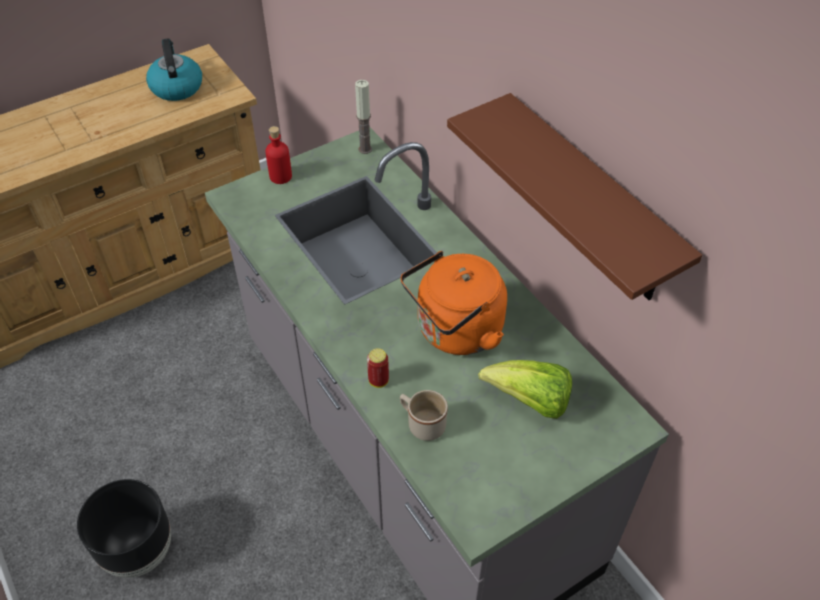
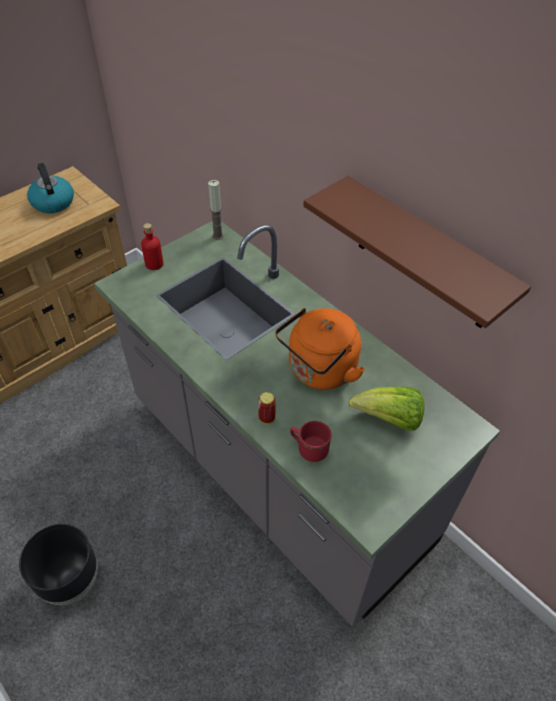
camera: 10 degrees left, 0 degrees up
beige mug [400,390,448,441] -> red mug [290,421,331,462]

